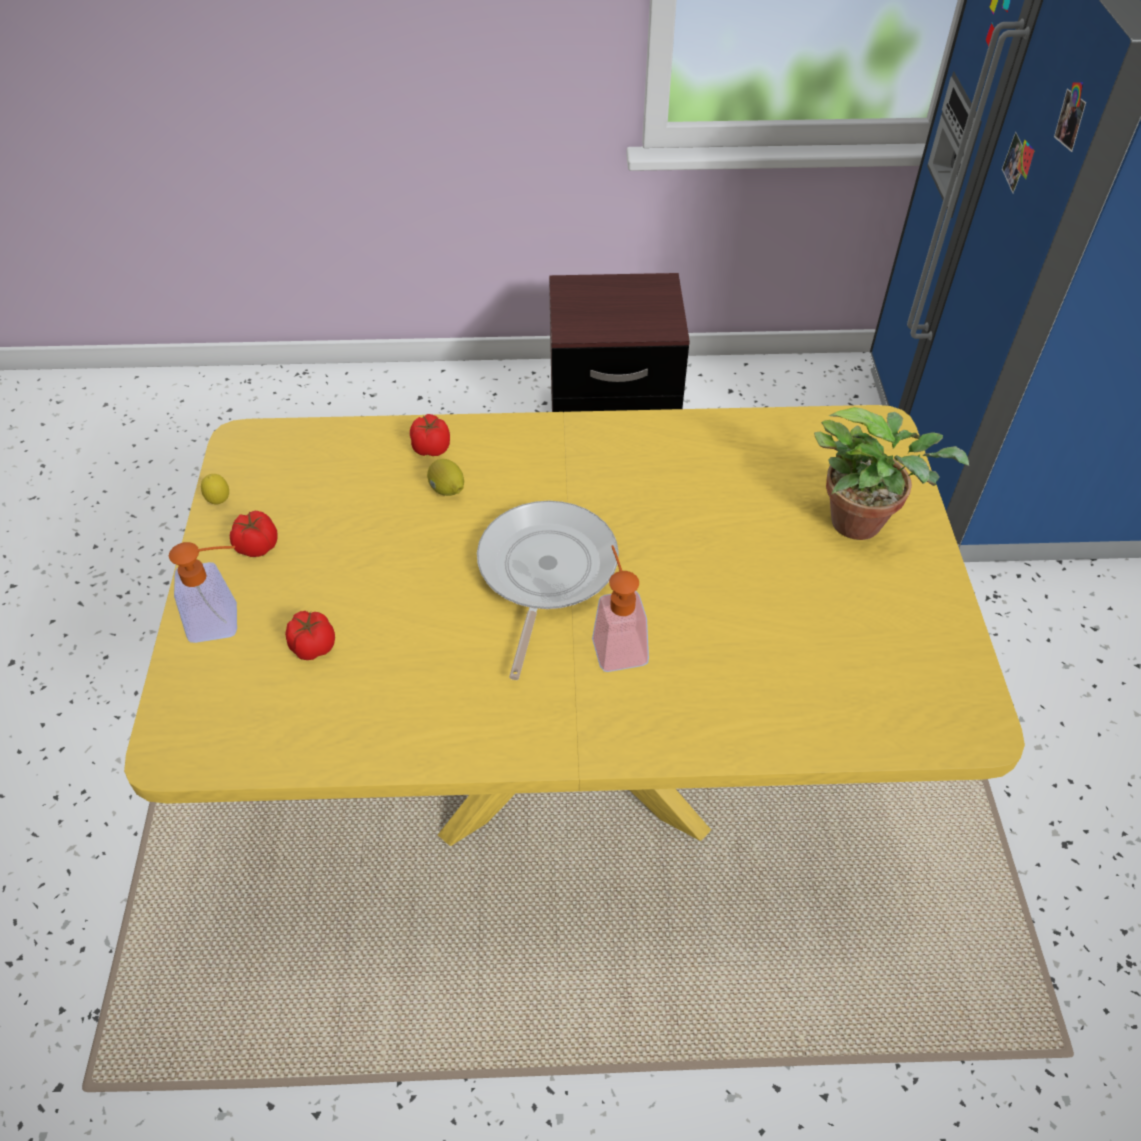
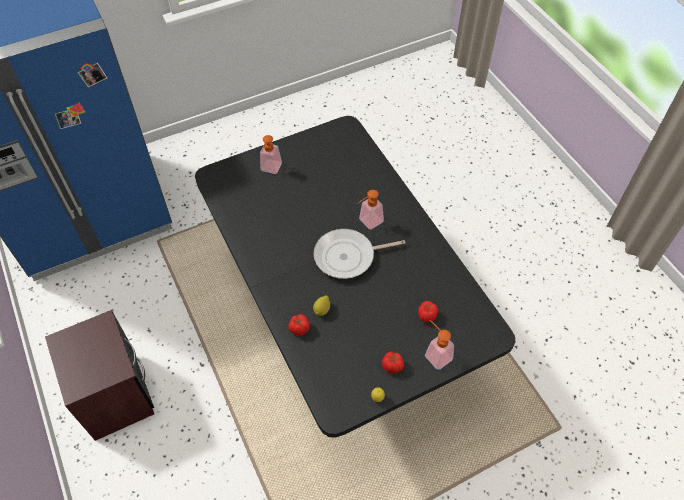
camera: 115 degrees left, 5 degrees up
yellow dining table [124,405,1025,846] -> black dining table [195,116,515,438]
potted plant [814,407,969,540] -> soap dispenser [260,135,282,174]

